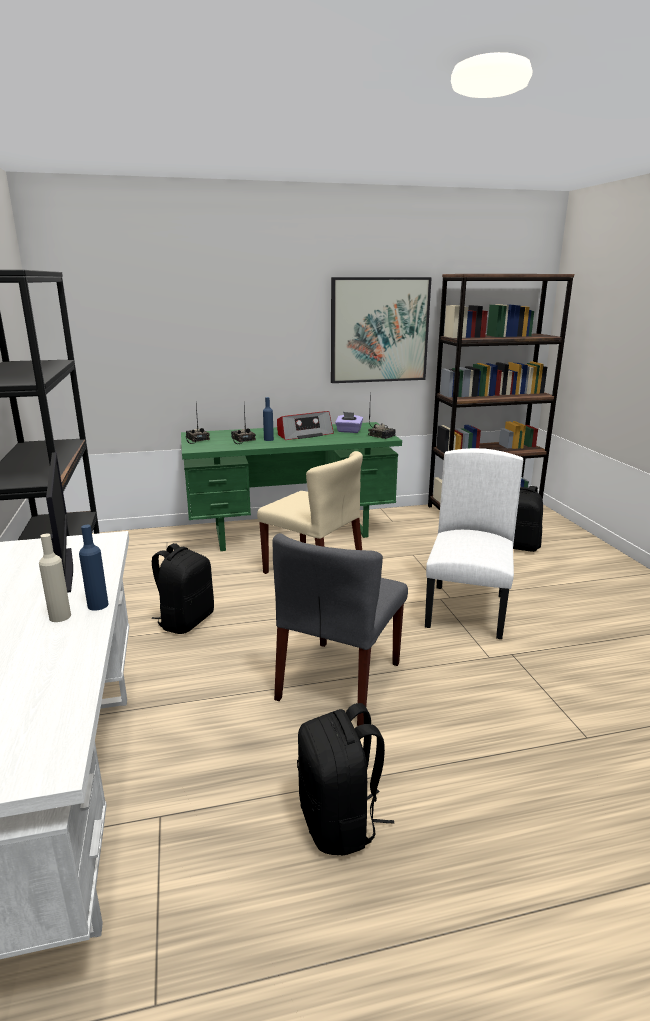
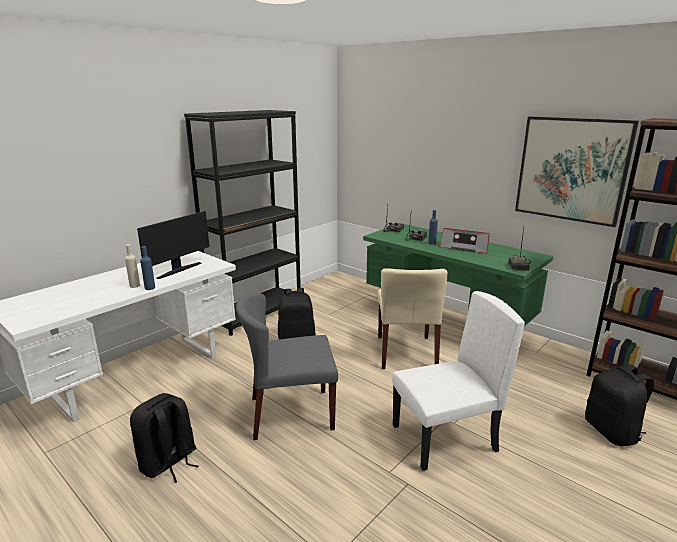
camera: 55 degrees right, 0 degrees up
purple tissue box [335,412,363,433] -> none

